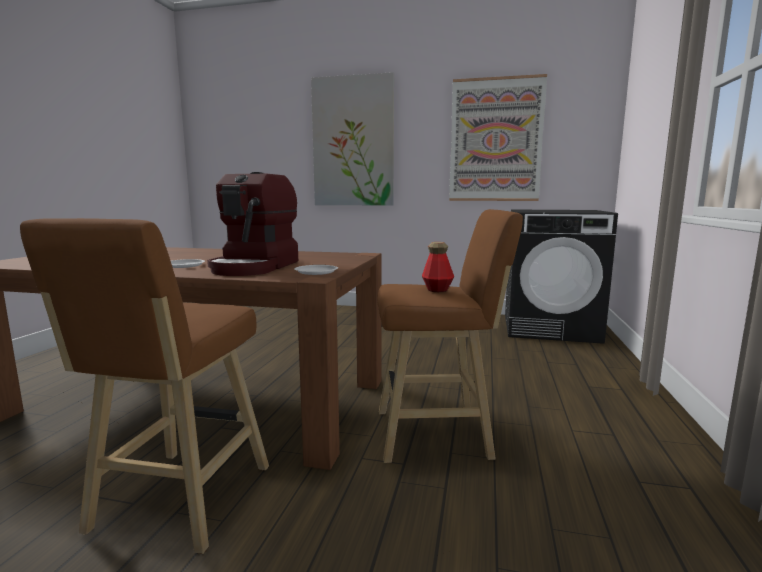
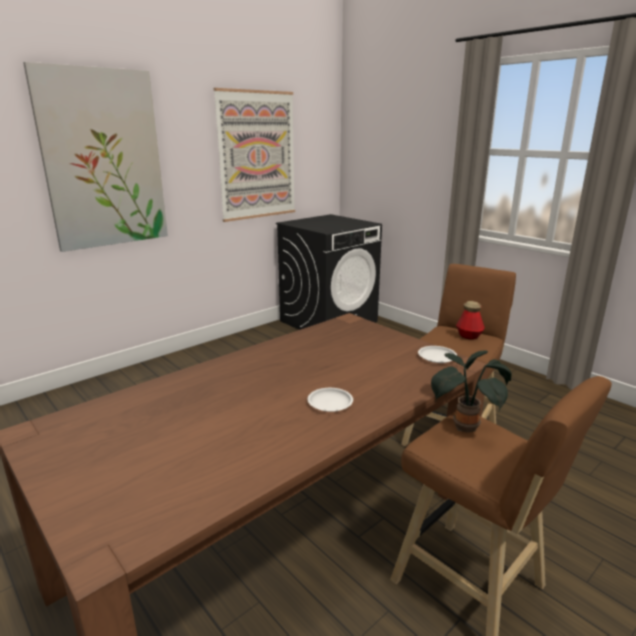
camera: 55 degrees left, 10 degrees up
coffee machine [207,172,298,276] -> none
none -> potted plant [431,350,512,432]

